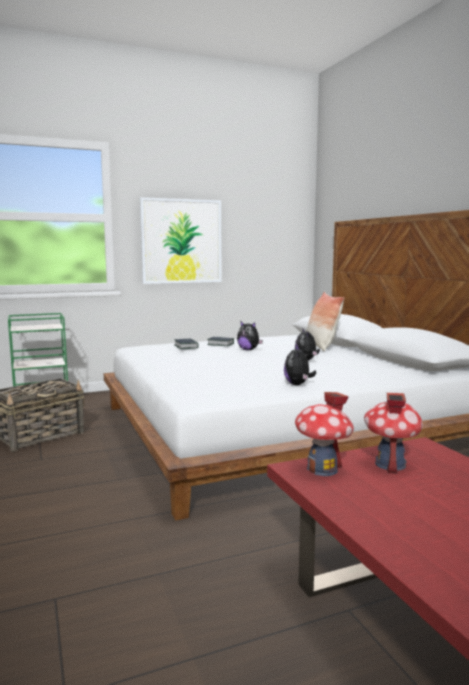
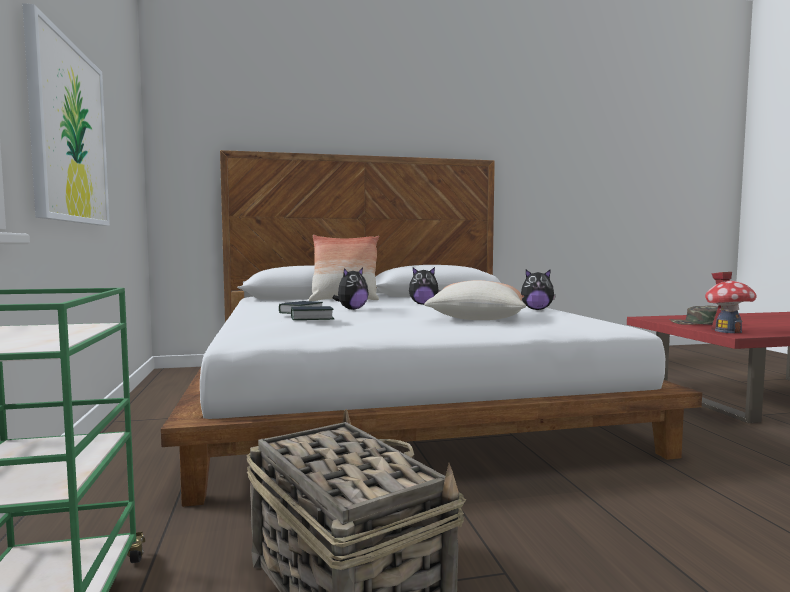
camera: 80 degrees left, 5 degrees down
toy house [364,393,423,474] -> green cap [669,306,718,325]
none -> pillow [424,280,526,320]

